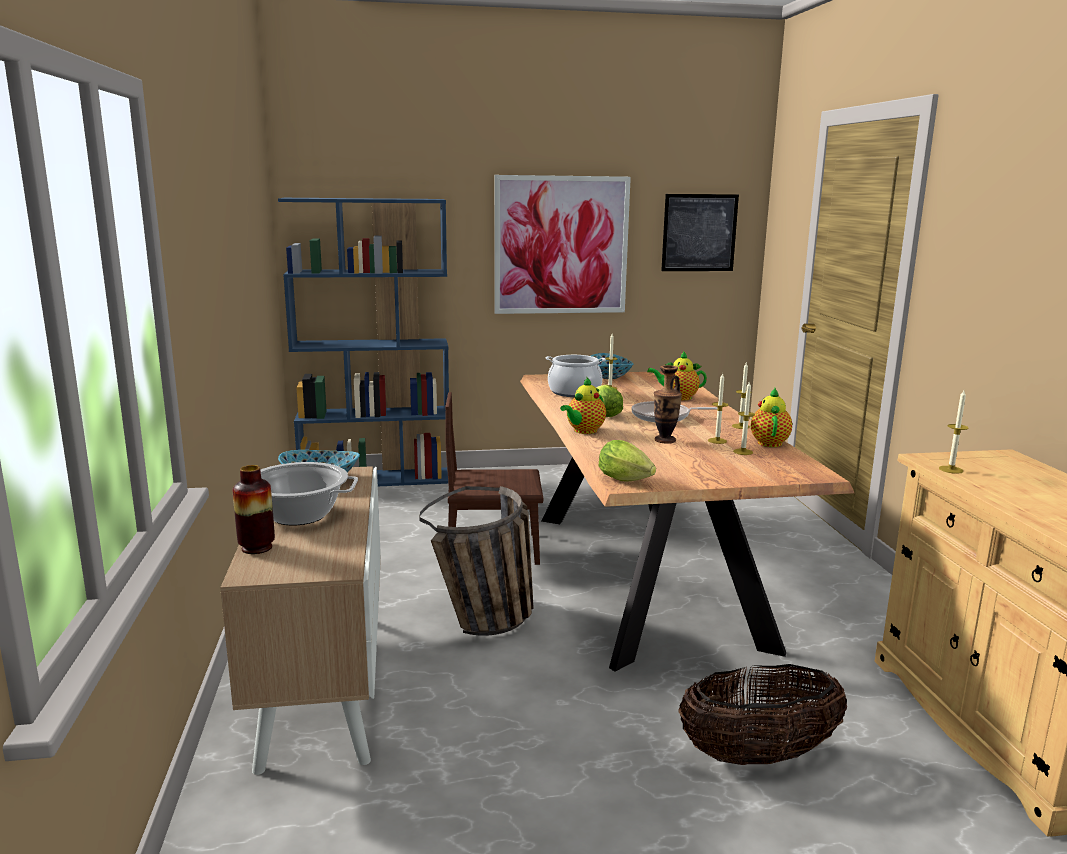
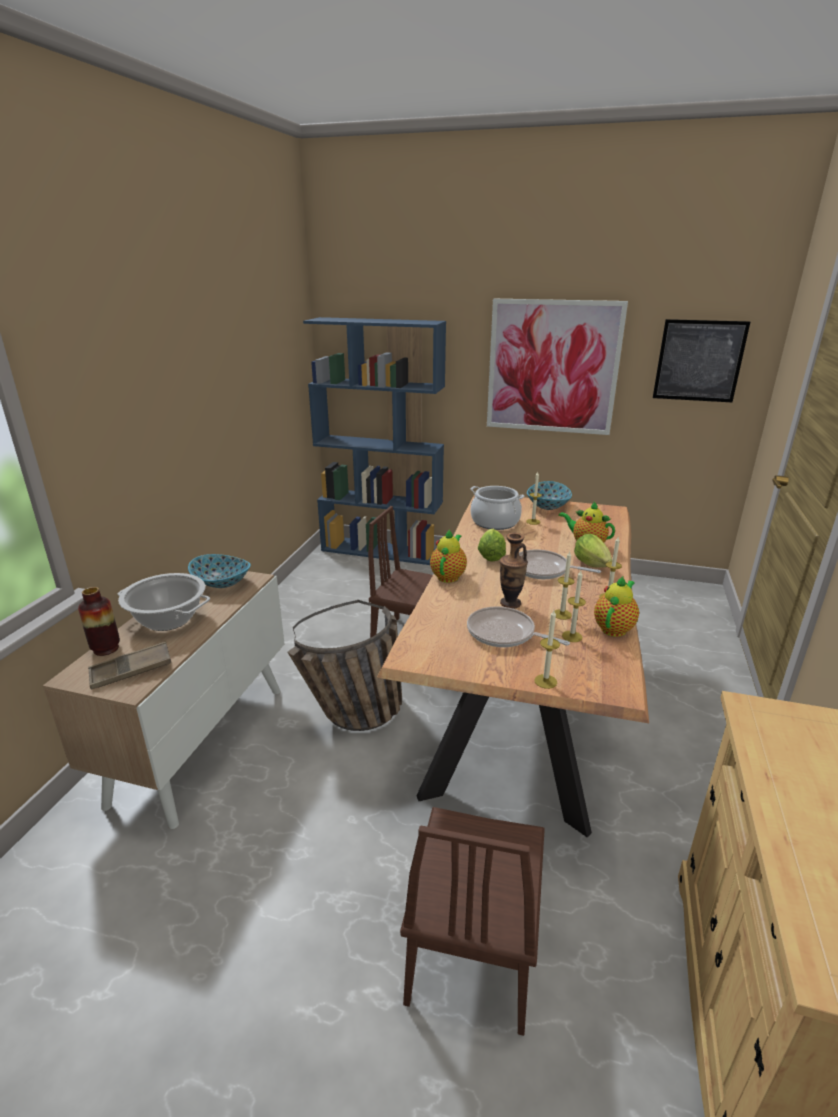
camera: 25 degrees right, 10 degrees up
teapot [560,377,606,434] -> teapot turned 135 degrees clockwise [430,529,467,583]
lettuce [599,440,656,481] -> lettuce moved to [574,534,612,568]
basket [679,664,847,765] -> brown chair [400,807,545,1036]
candle [939,390,969,474] -> candle moved to [534,610,560,689]
none -> brown tray [88,642,171,690]
none -> frying pan [467,606,570,647]

